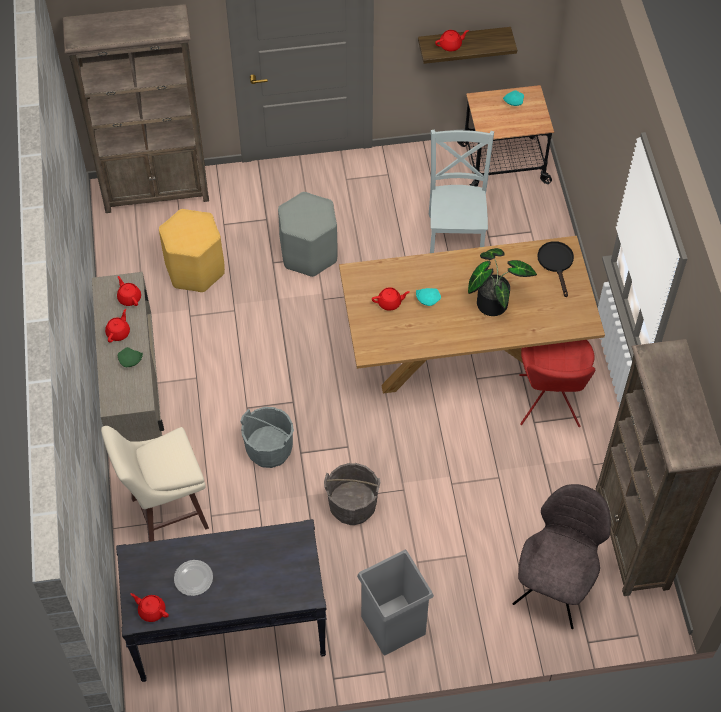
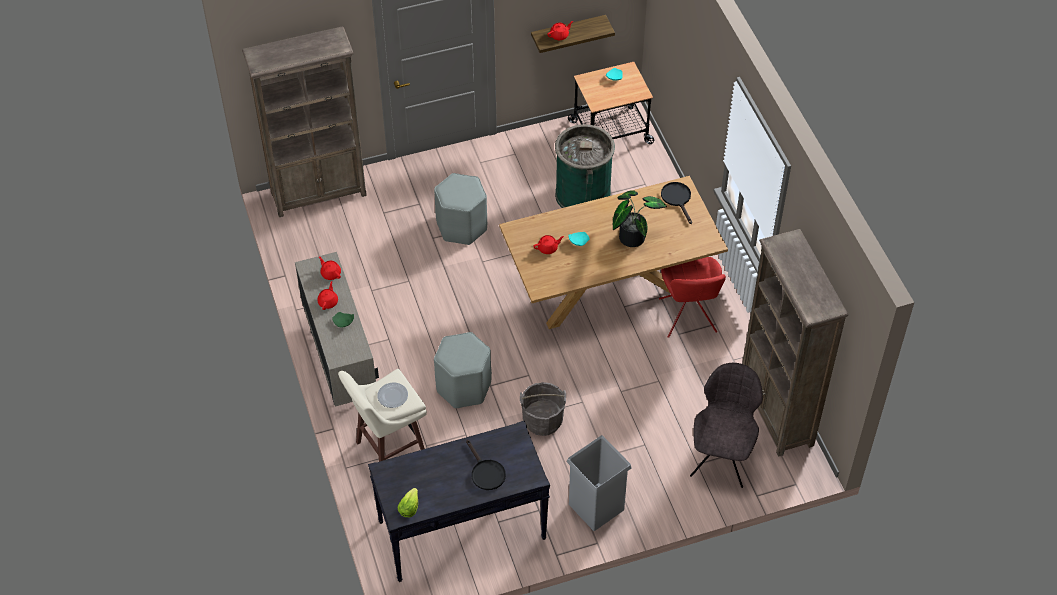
camera: 10 degrees left, 5 degrees down
red teapot [131,593,169,622] -> lettuce [398,488,418,517]
yellow stool [159,209,225,292] -> none
plate [174,560,213,596] -> plate moved to [377,382,408,408]
grey bucket [240,407,294,468] -> grey stool [434,332,492,408]
grey chair [429,130,494,253] -> green trash can [555,124,615,208]
none -> black frying pan [466,439,506,490]

